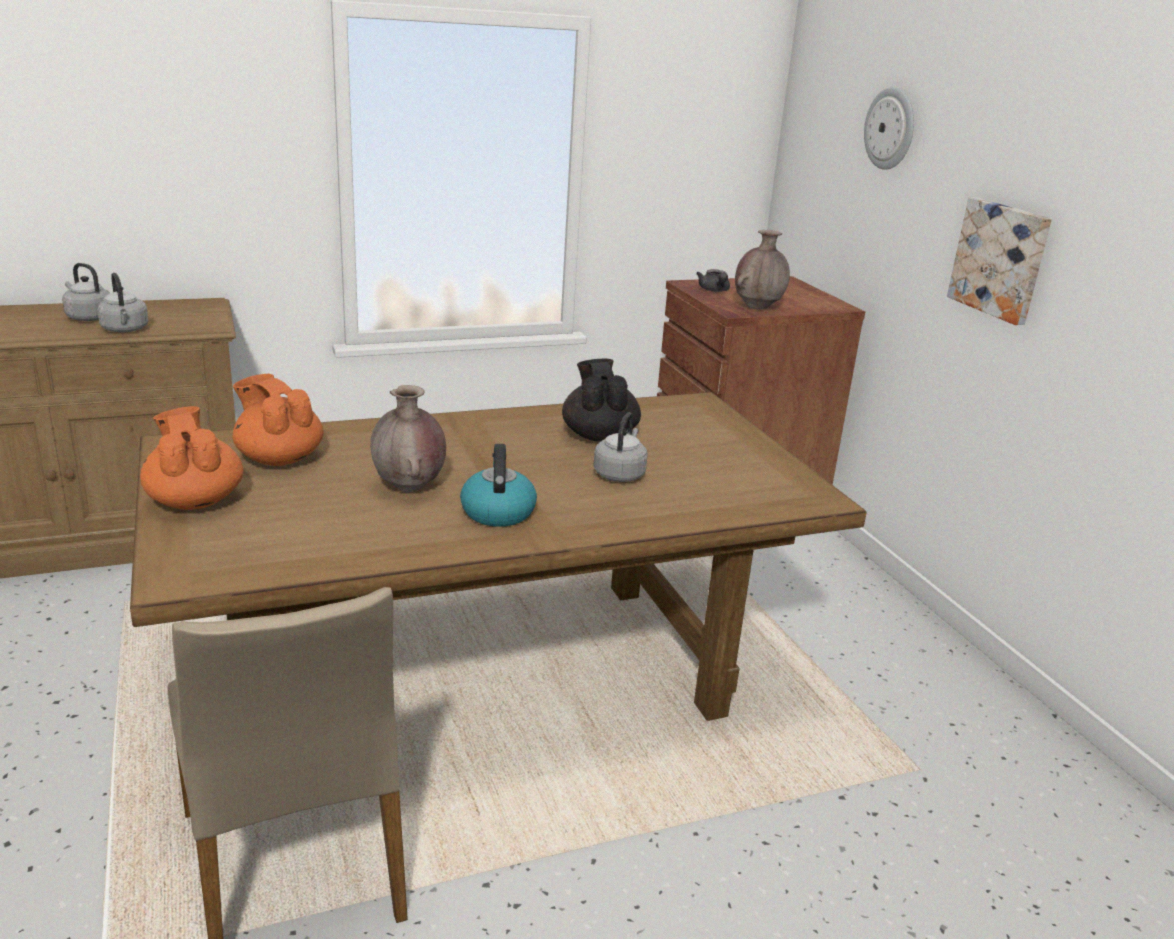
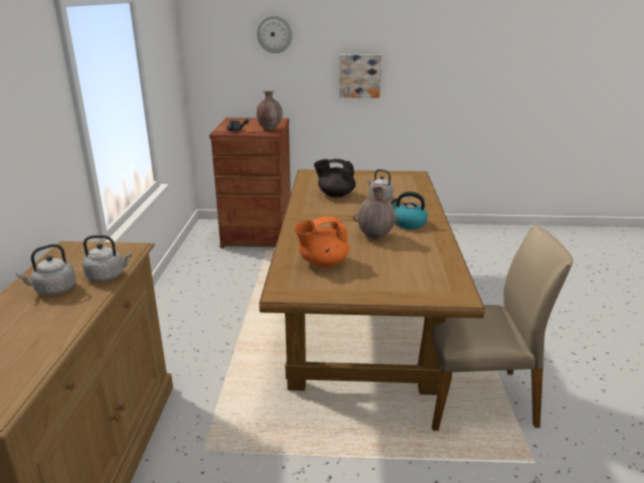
camera: 65 degrees left, 0 degrees up
orange teapot [140,406,243,510] -> none

